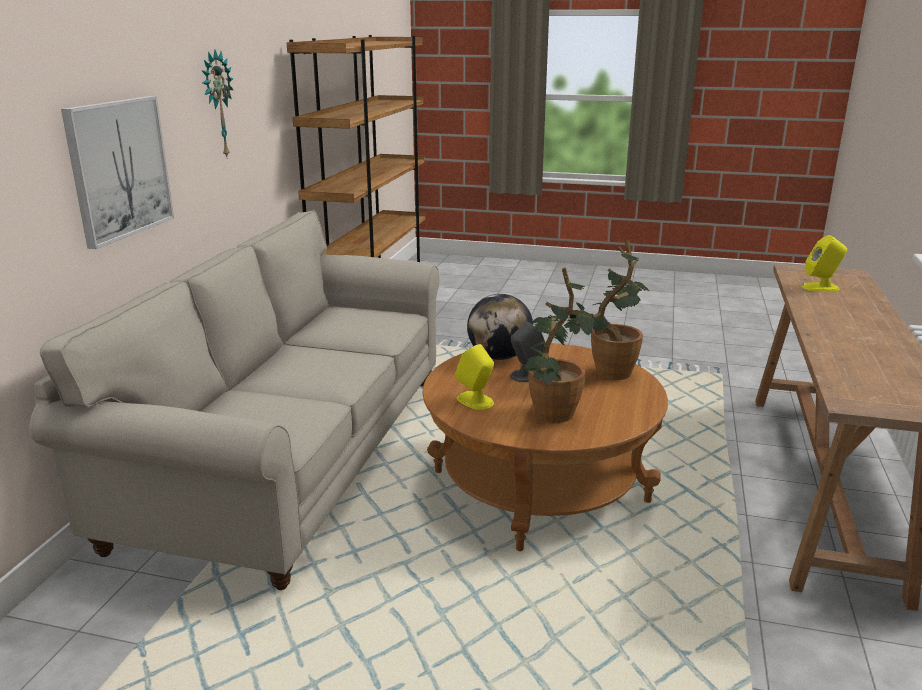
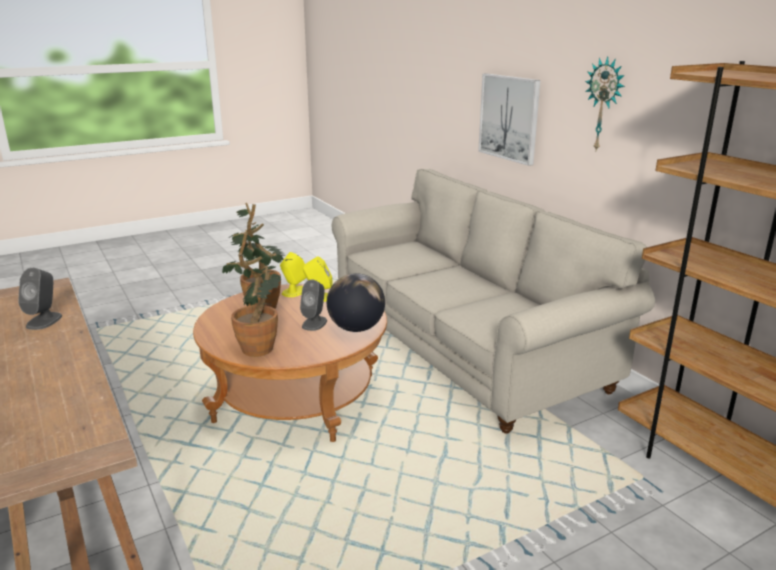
camera: 135 degrees right, 0 degrees up
yellow speaker [802,235,847,292] -> yellow speaker moved to [280,252,306,297]
none -> grey speaker [18,268,62,330]

